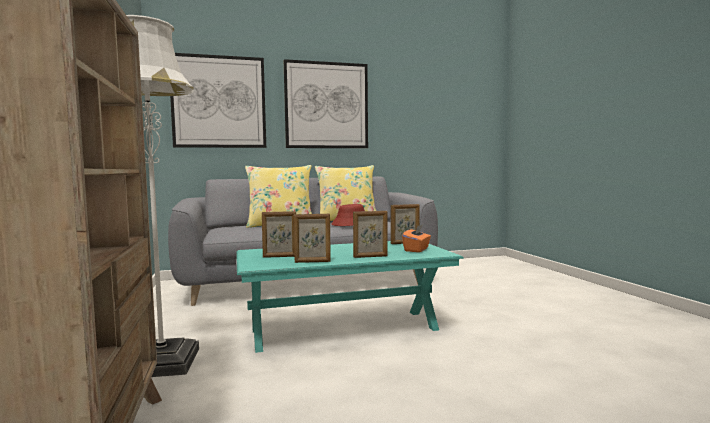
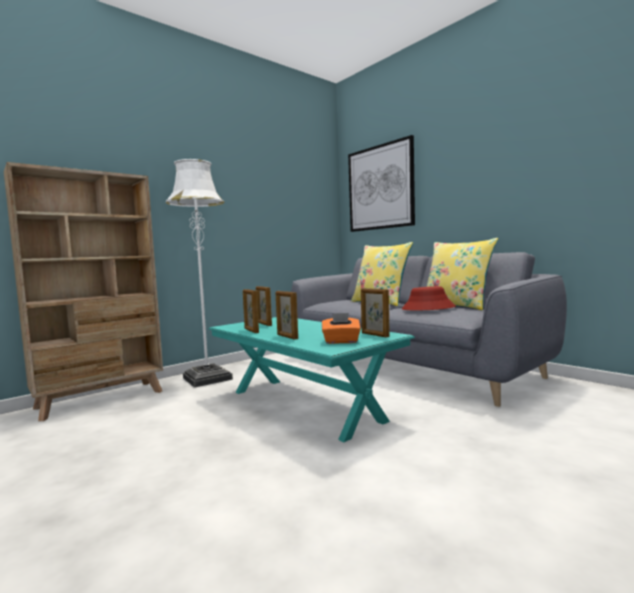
camera: 65 degrees right, 0 degrees up
picture [284,59,368,148] -> none

